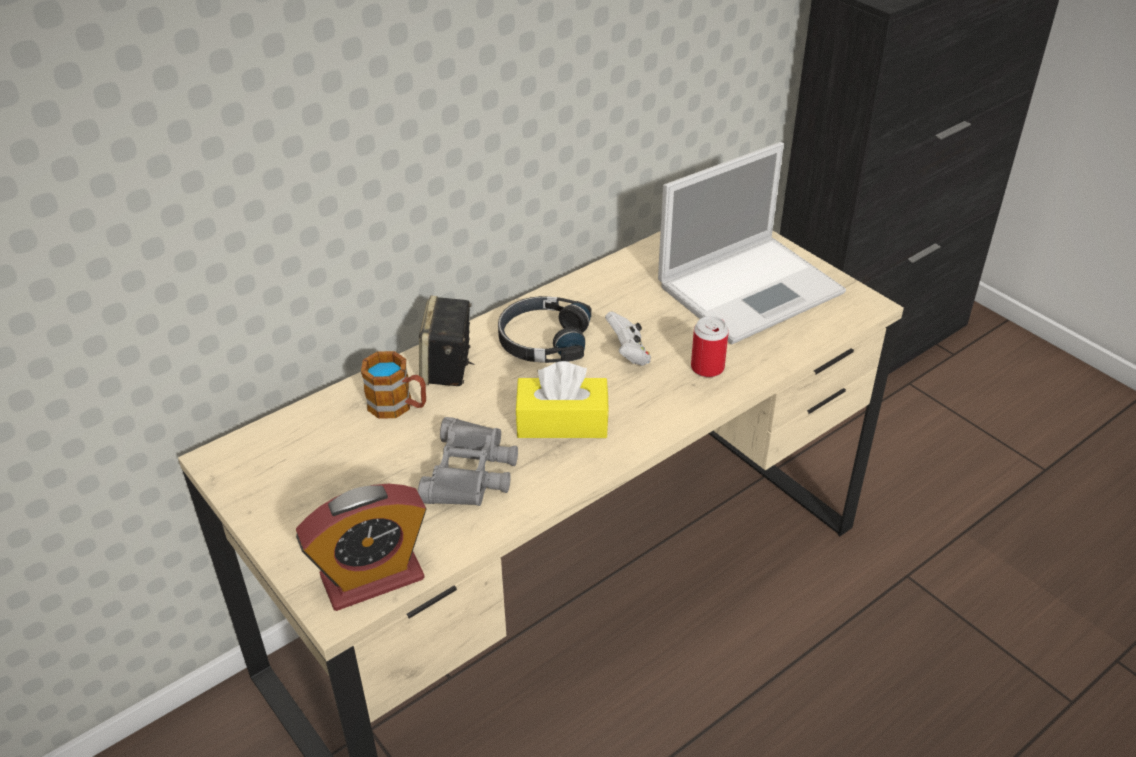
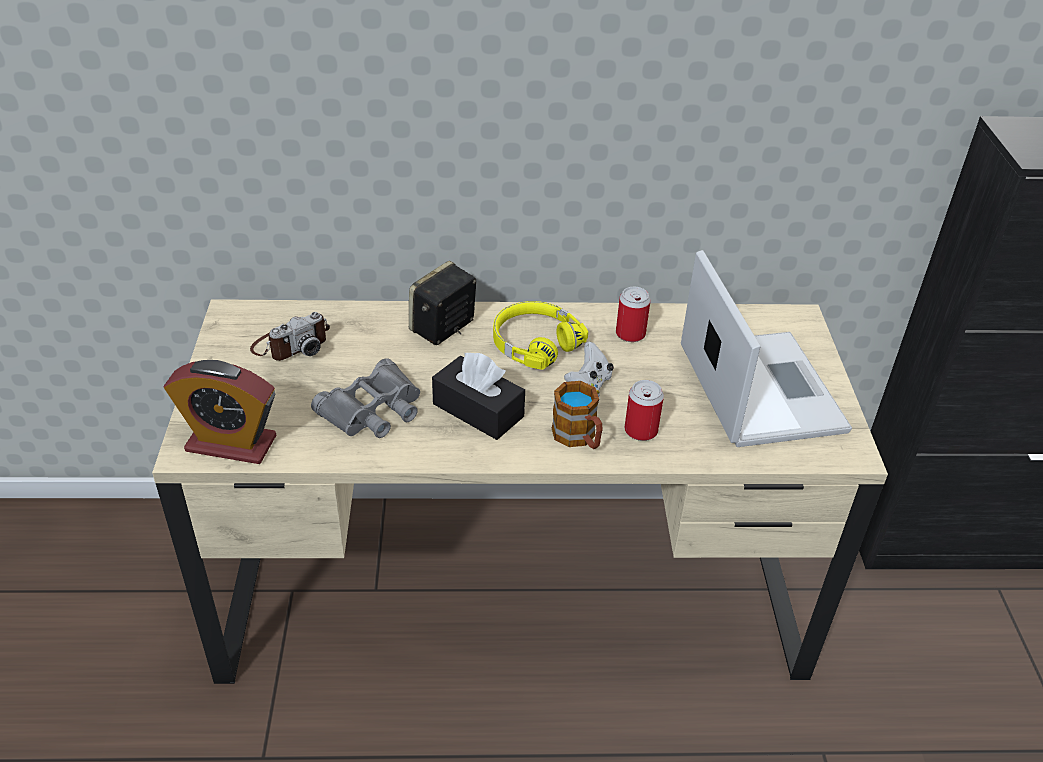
camera: 35 degrees right, 0 degrees up
mug [361,351,426,419] -> mug moved to [552,381,603,449]
black headphones [498,296,592,363] -> yellow headphones [493,301,588,370]
yellow tissue box [515,361,609,438] -> black tissue box [432,353,525,440]
laptop [658,142,846,345] -> laptop turned 105 degrees counterclockwise [681,250,852,447]
none -> camera [250,312,330,361]
none -> can [616,287,651,342]

